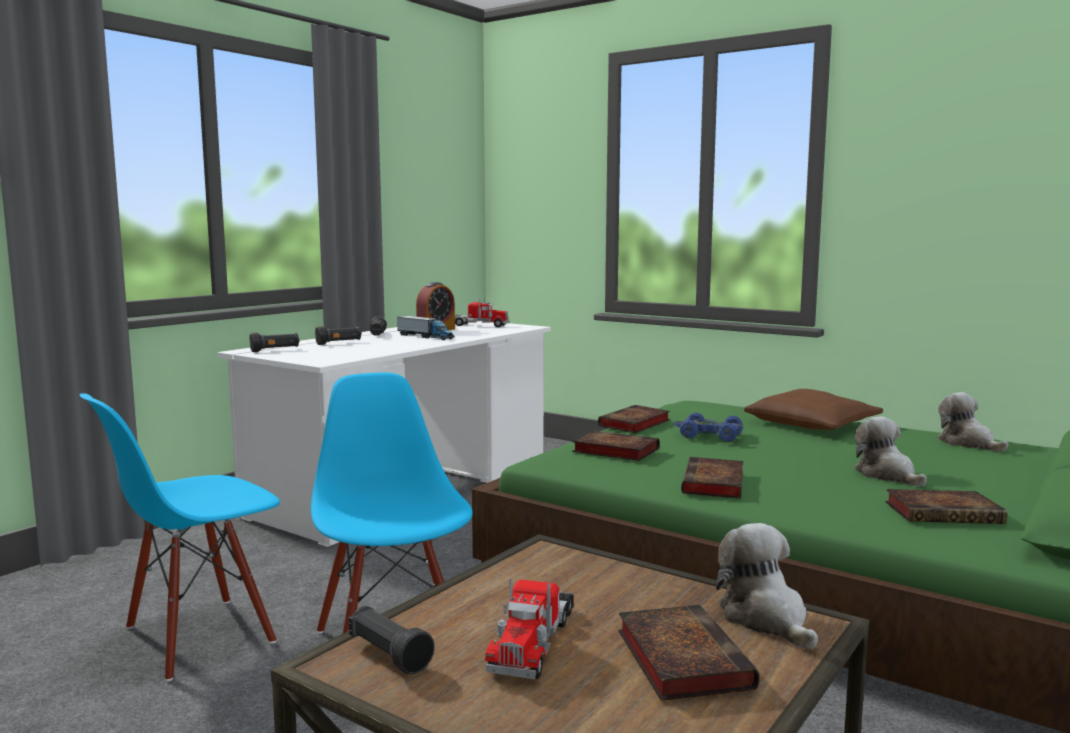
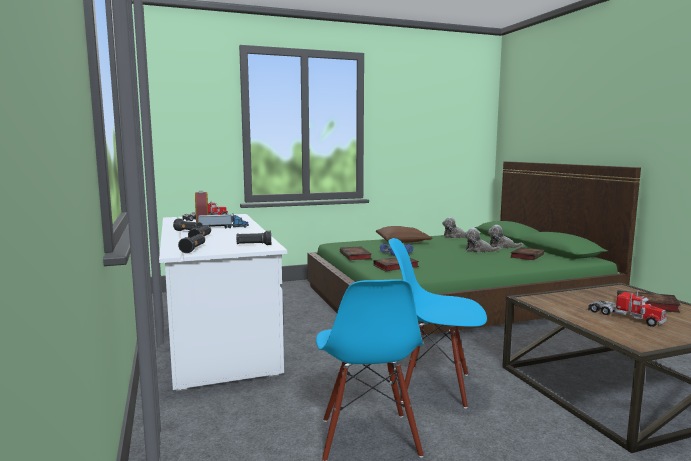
camera: 55 degrees left, 0 degrees up
black flashlight [349,606,434,675] -> black flashlight moved to [236,231,271,245]
book [681,457,743,499] -> none
plush toy [716,523,818,650] -> plush toy moved to [488,225,523,249]

